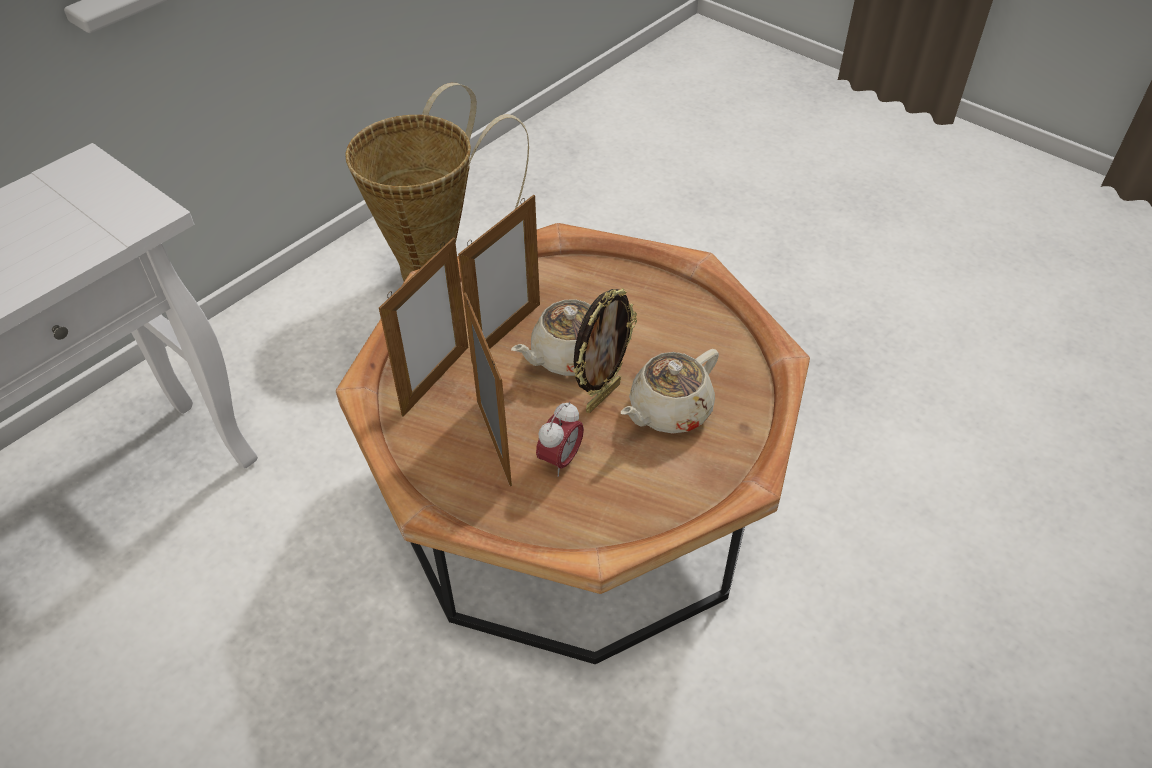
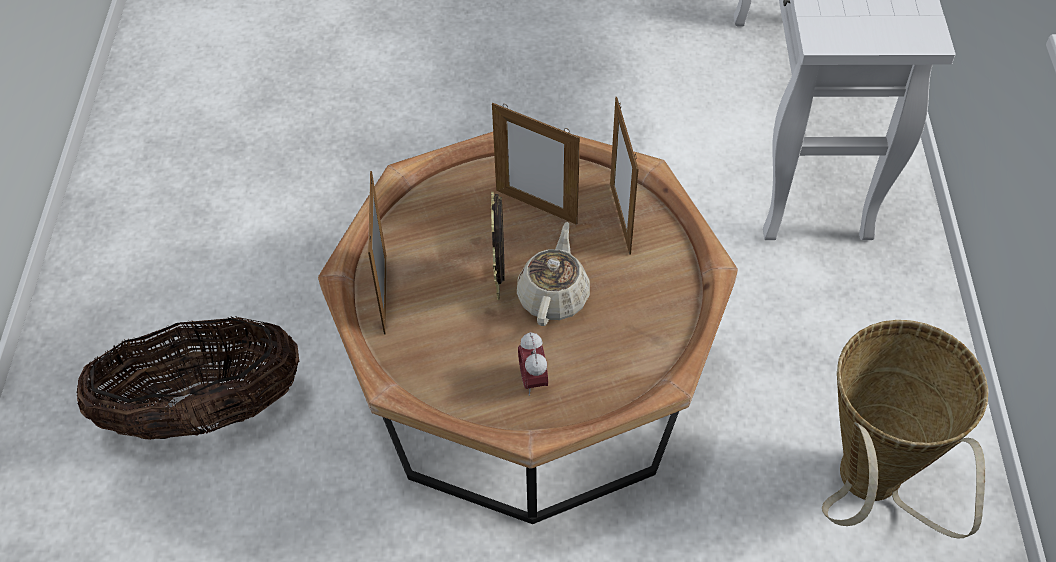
camera: 140 degrees right, 5 degrees up
picture frame [458,195,540,361] -> picture frame moved to [368,171,387,334]
alarm clock [536,401,584,477] -> alarm clock moved to [518,332,548,396]
beige teapot [621,349,719,434] -> none
none -> basket [77,317,299,440]

